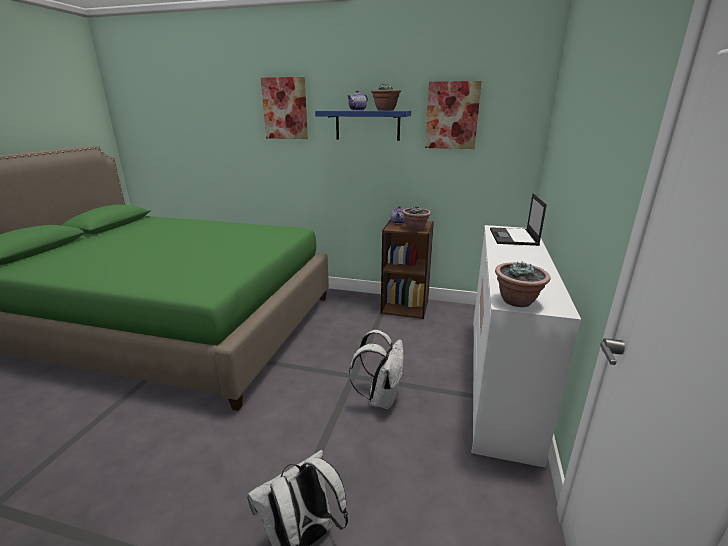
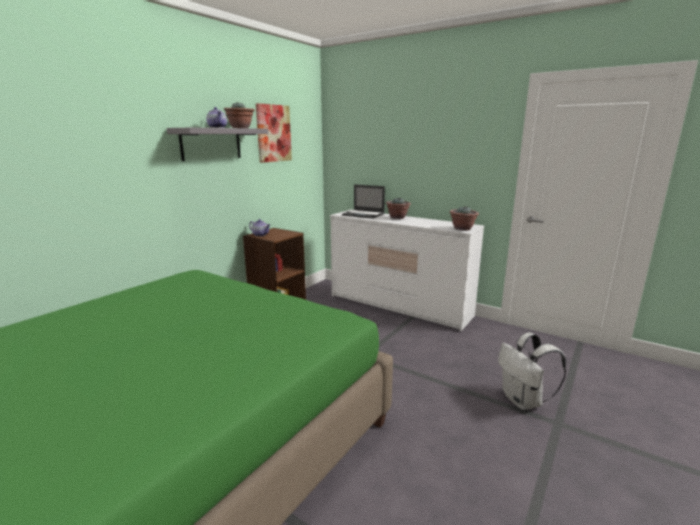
camera: 70 degrees left, 5 degrees down
picture [261,77,308,139] -> none
blue shelf [315,111,411,141] -> grey shelf [167,128,268,161]
white backpack [349,330,404,409] -> none
potted plant [402,206,431,231] -> potted plant moved to [386,198,411,219]

